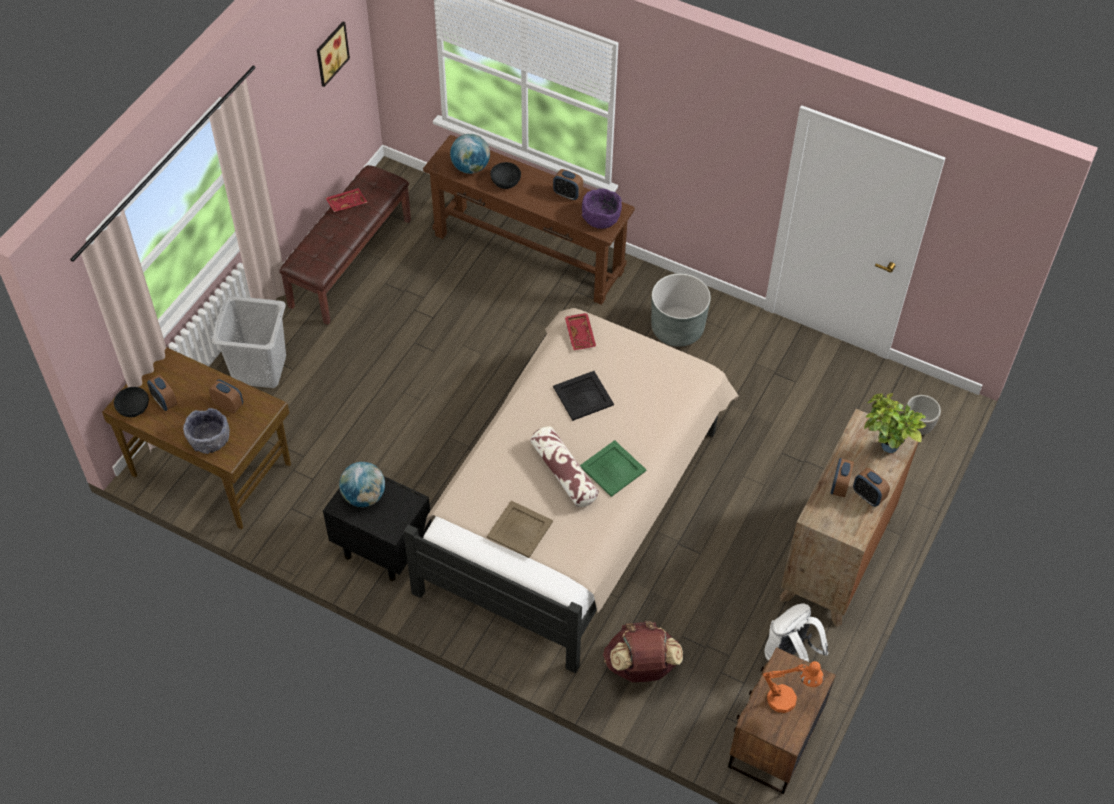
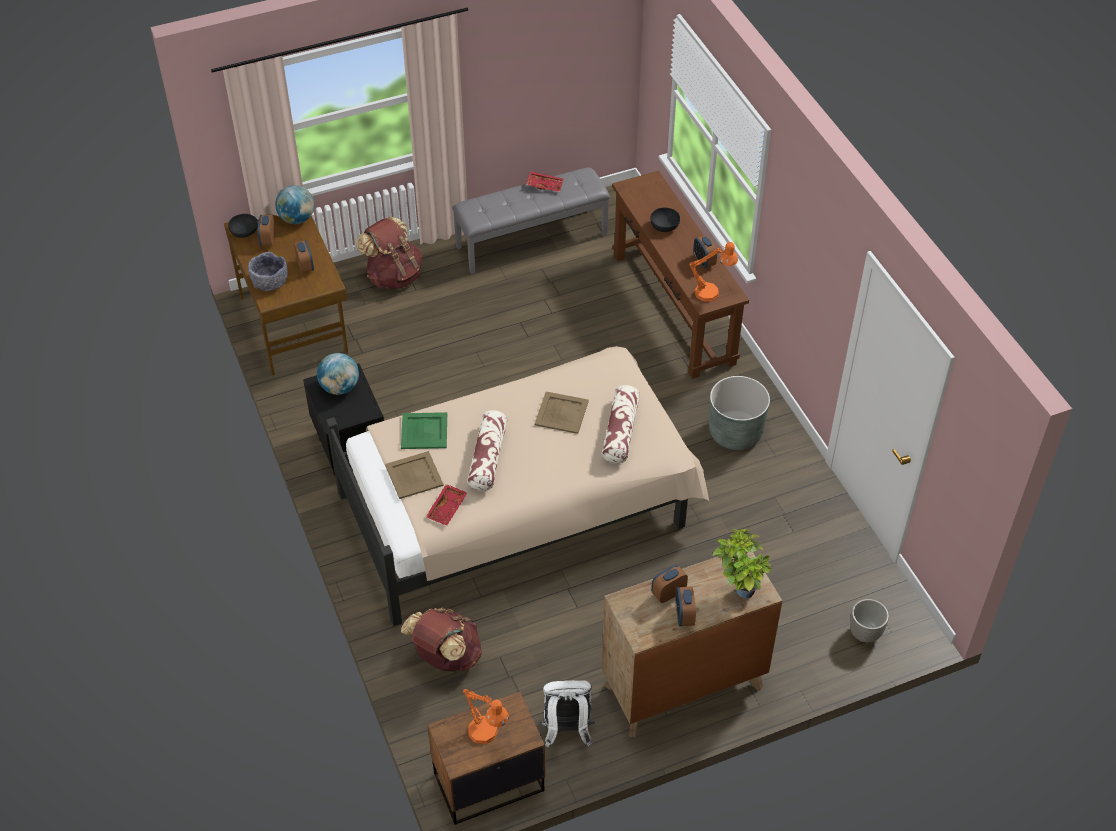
camera: 40 degrees right, 5 degrees down
grey laundry basket [212,296,286,388] -> brown backpack [356,216,422,289]
brown bench [279,165,411,325] -> grey bench [452,168,610,274]
picture [317,22,350,87] -> none
globe [450,134,490,174] -> globe moved to [275,185,314,224]
black tray [553,371,614,421] -> beige tray [534,392,589,434]
red tray [565,313,596,350] -> red tray moved to [426,484,467,525]
green tray [580,440,646,497] -> green tray moved to [401,412,447,449]
purple bowl [582,189,622,229] -> orange table lamp [689,242,738,302]
none -> pillow [602,385,640,464]

